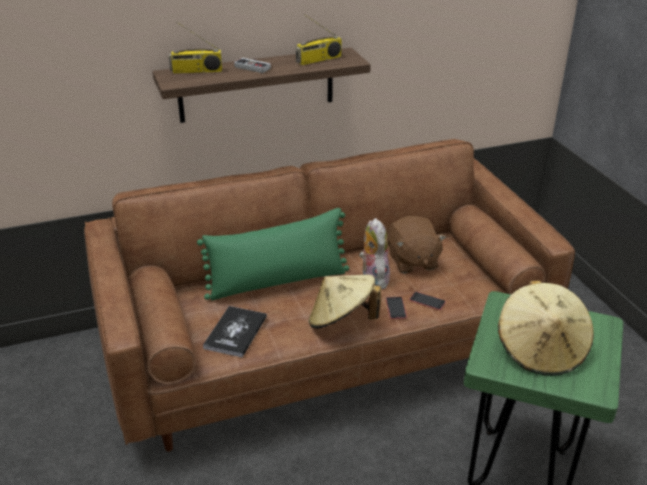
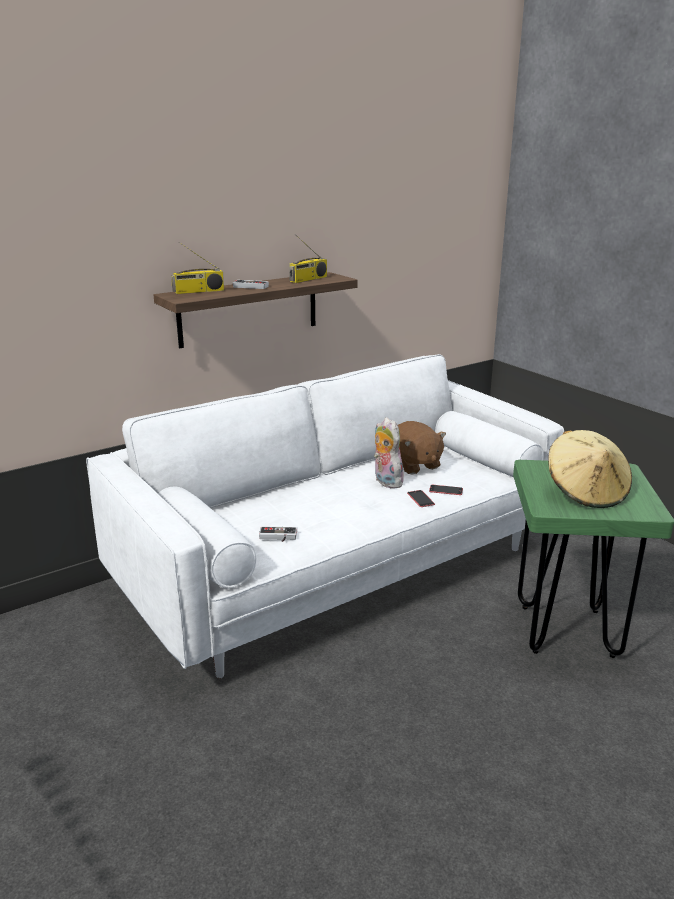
camera: 15 degrees left, 10 degrees down
brown sofa [84,139,575,452] -> white sofa [86,354,564,678]
green pillow [197,208,349,300] -> none
book [203,306,267,358] -> game controller [259,526,297,542]
beige hat [309,274,381,328] -> none

